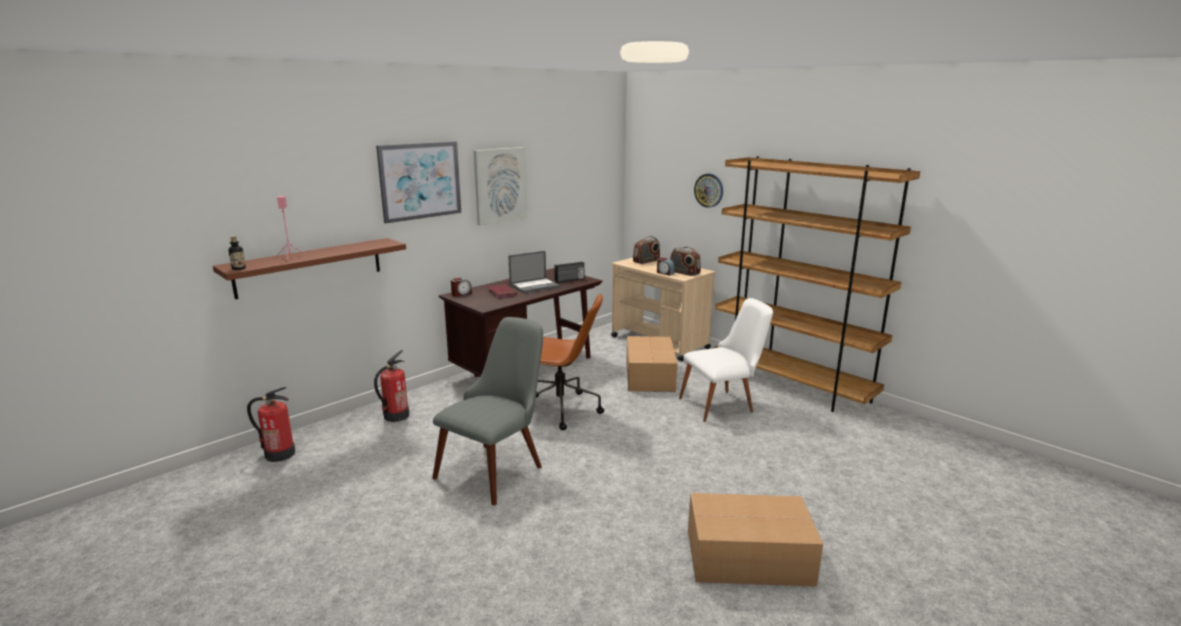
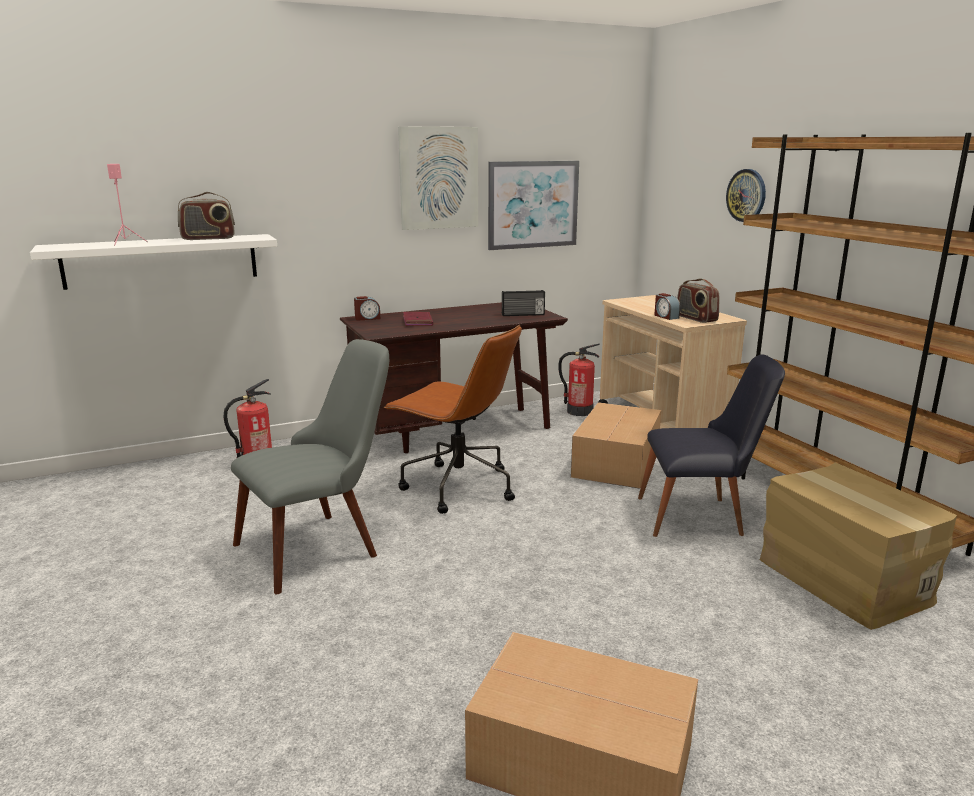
camera: 20 degrees right, 0 degrees up
brown shelf [213,238,406,299] -> white shelf [30,234,277,290]
bottle [228,236,246,270] -> none
fire extinguisher [247,387,295,462] -> fire extinguisher moved to [558,344,599,416]
picture [376,141,461,224] -> picture moved to [488,161,579,250]
laptop [509,251,561,293] -> none
radio [633,236,660,264] -> radio moved to [178,192,235,240]
white chair [679,298,773,422] -> black chair [638,355,785,537]
none -> cardboard box [760,463,957,630]

